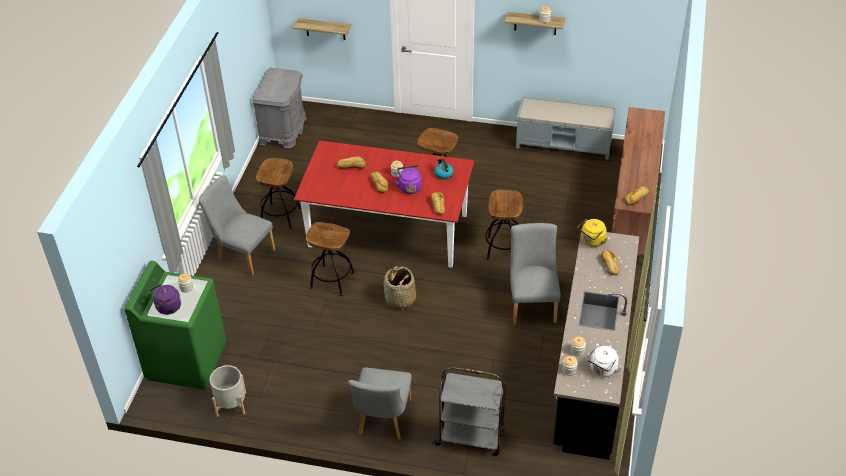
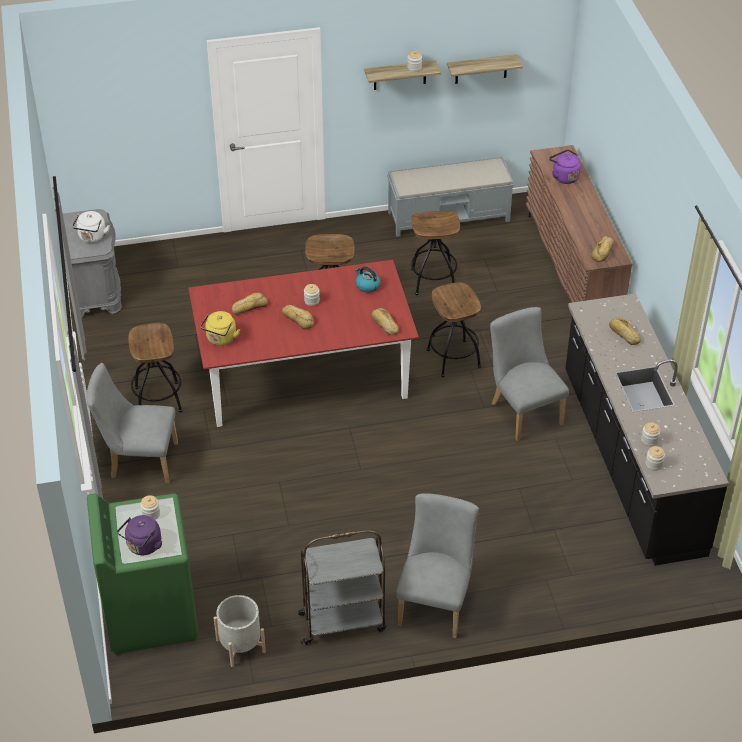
camera: 25 degrees left, 0 degrees up
shelf [294,18,351,40] -> shelf moved to [447,54,523,84]
brown stool [306,222,354,296] -> brown stool moved to [411,211,460,295]
grey chair [348,368,412,440] -> grey chair turned 150 degrees counterclockwise [396,493,479,638]
basket [384,266,416,310] -> none
purple kettle [394,165,422,194] -> purple kettle moved to [549,149,581,184]
grey cart [432,367,506,456] -> grey cart moved to [298,530,386,645]
yellow kettle [577,219,608,247] -> yellow kettle moved to [200,311,240,346]
white kettle [587,346,622,377] -> white kettle moved to [72,211,110,243]

